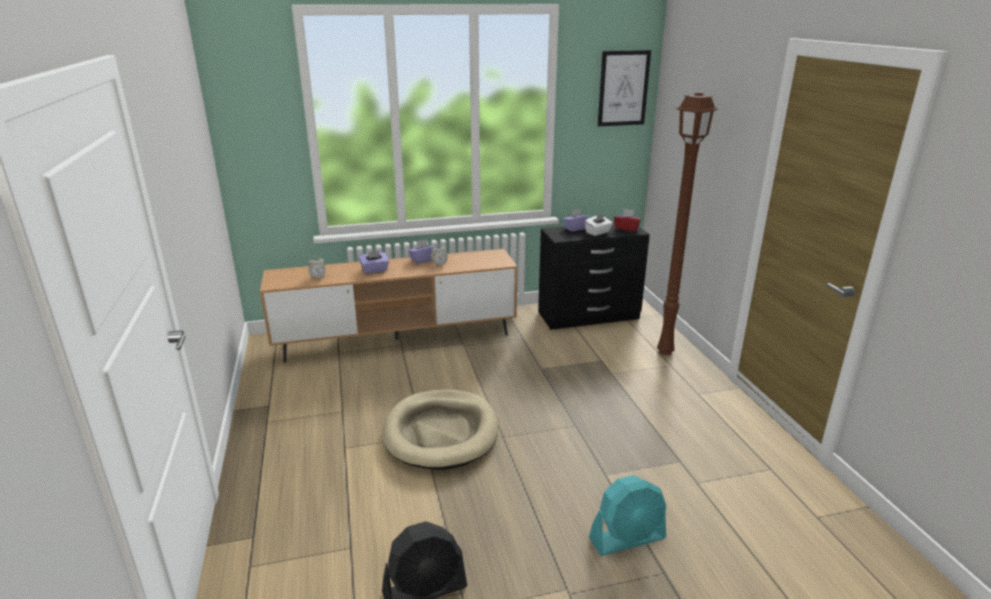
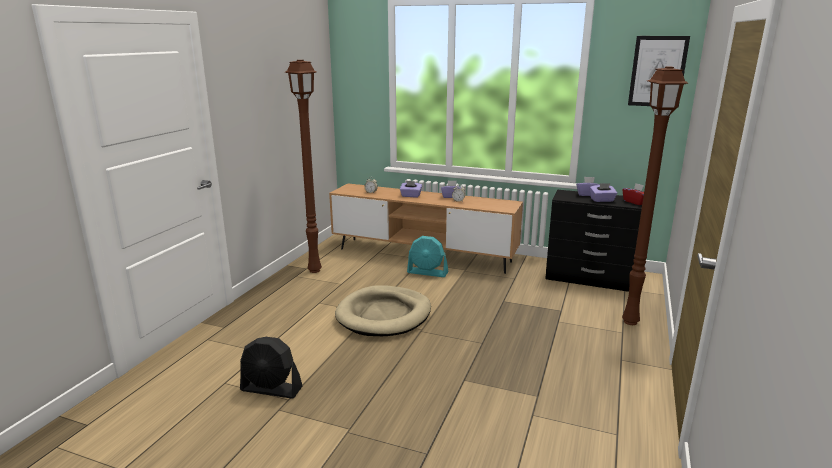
camera: 35 degrees right, 5 degrees down
white tissue box [585,214,613,236] -> purple tissue box [590,183,617,202]
turquoise fan [589,475,666,556] -> turquoise fan moved to [407,236,448,277]
none -> brown floor lamp [285,60,322,273]

